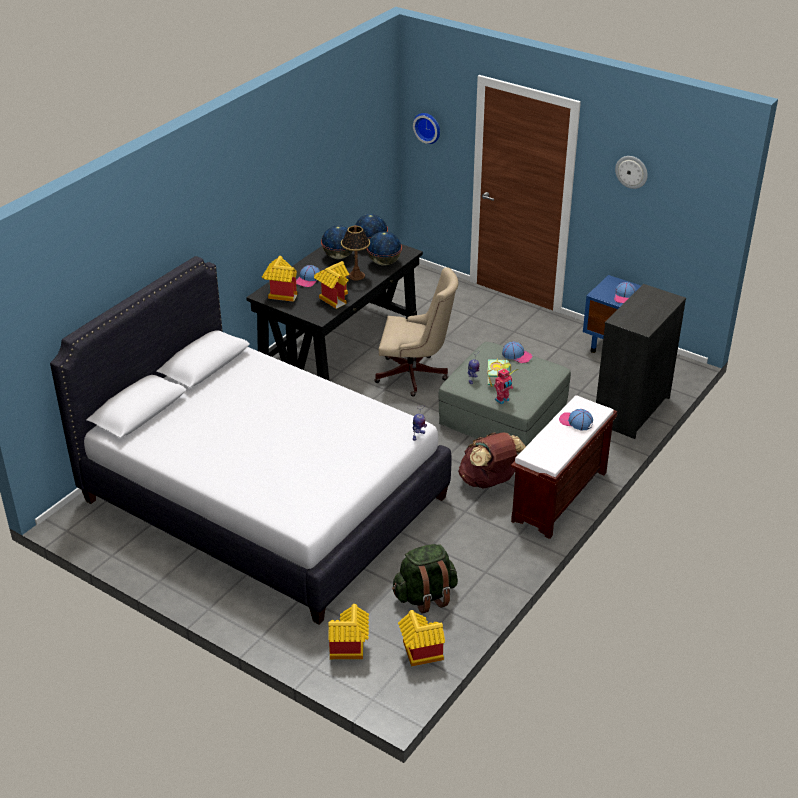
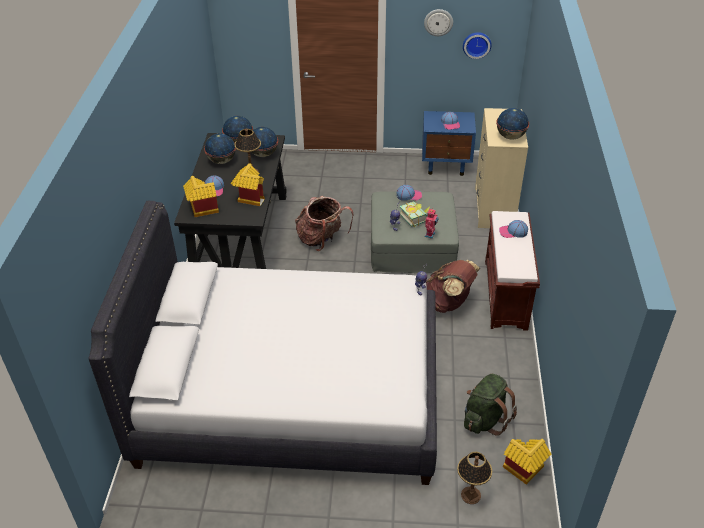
camera: 30 degrees left, 5 degrees up
toy house [329,604,369,659] -> table lamp [457,452,492,504]
beige office chair [374,267,459,396] -> backpack [295,196,354,251]
wall clock [413,113,440,144] -> wall clock moved to [463,32,492,59]
black dresser [596,284,686,439] -> beige dresser [475,108,528,228]
none -> globe [496,108,529,140]

